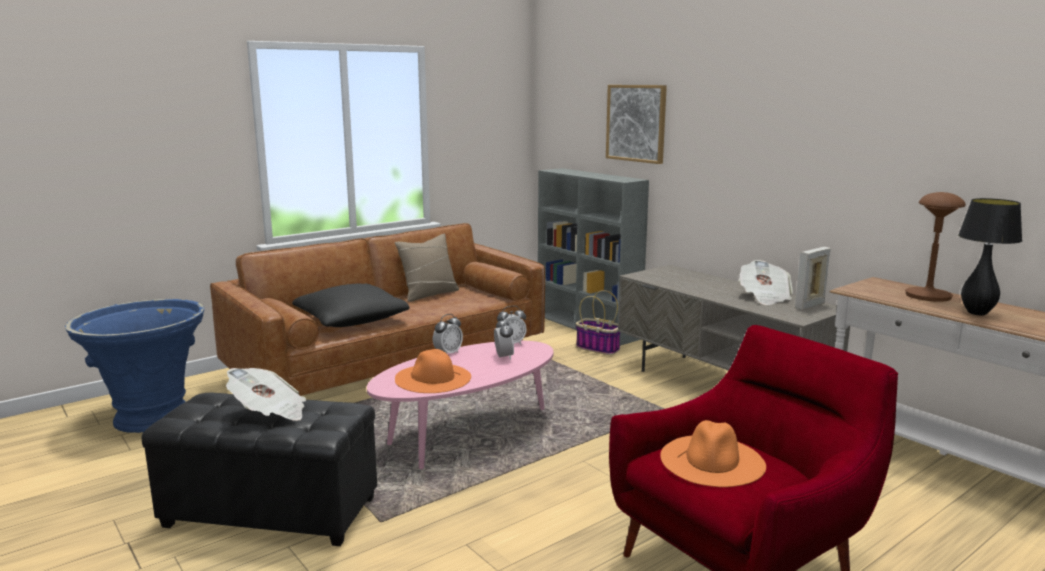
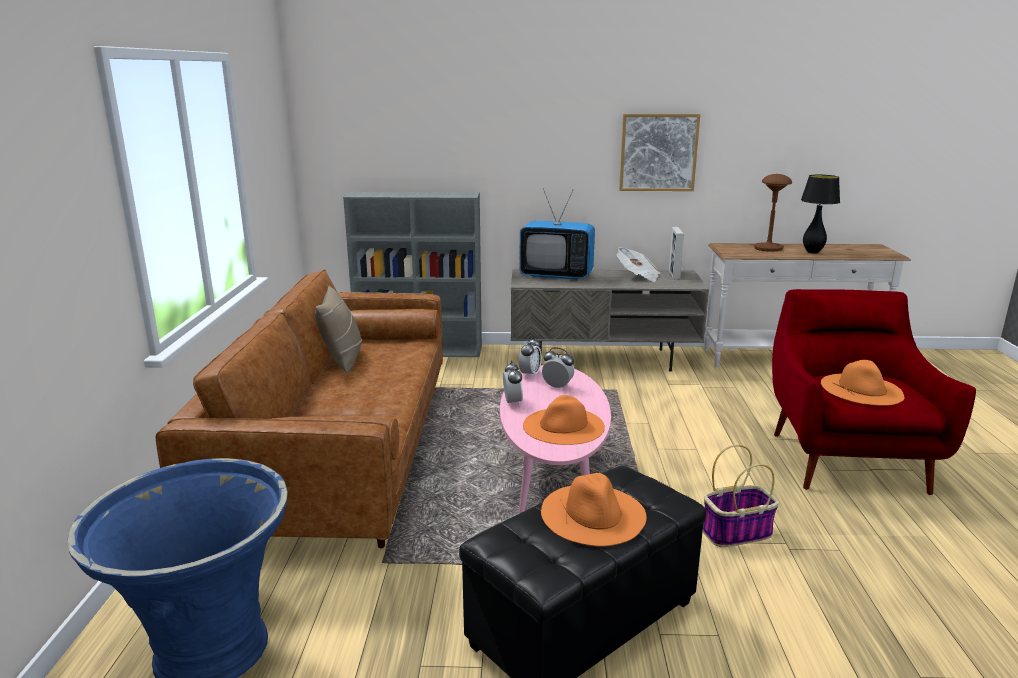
camera: 50 degrees left, 5 degrees up
newspaper [226,368,306,421] -> orange hat [541,473,646,546]
black pillow [292,284,409,327] -> none
basket [576,290,620,355] -> basket moved to [703,445,779,547]
picture [606,85,667,164] -> picture moved to [619,114,700,191]
none -> television [519,188,595,280]

